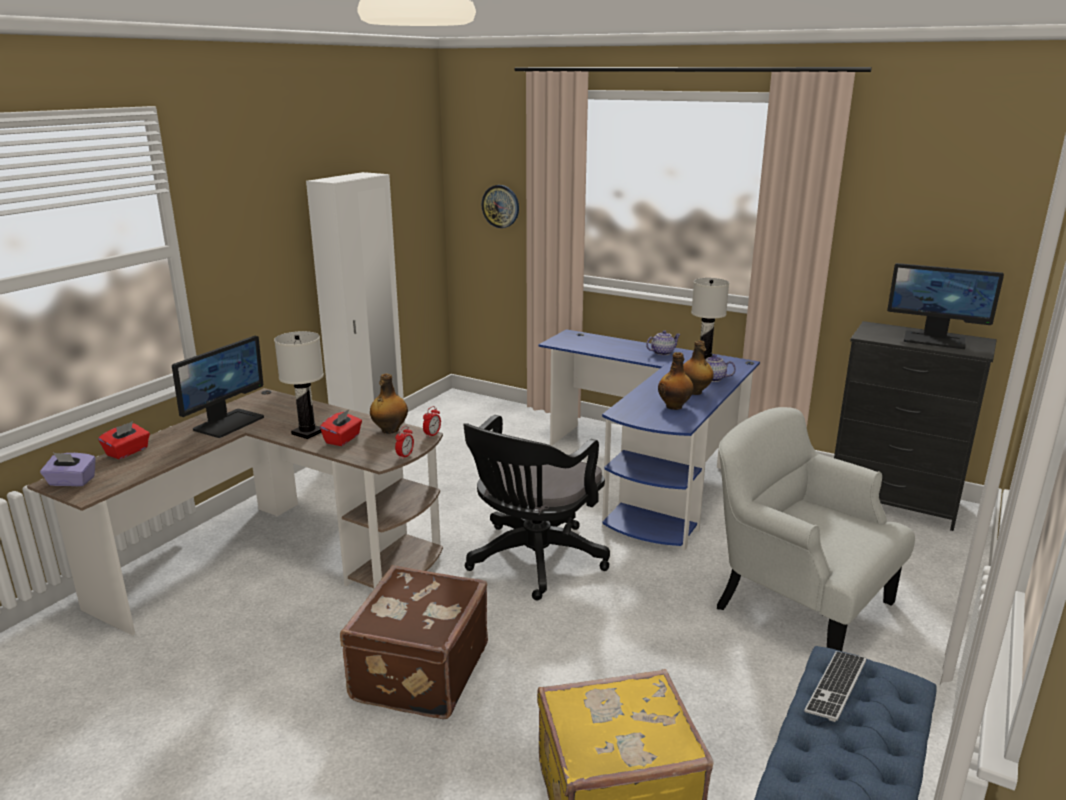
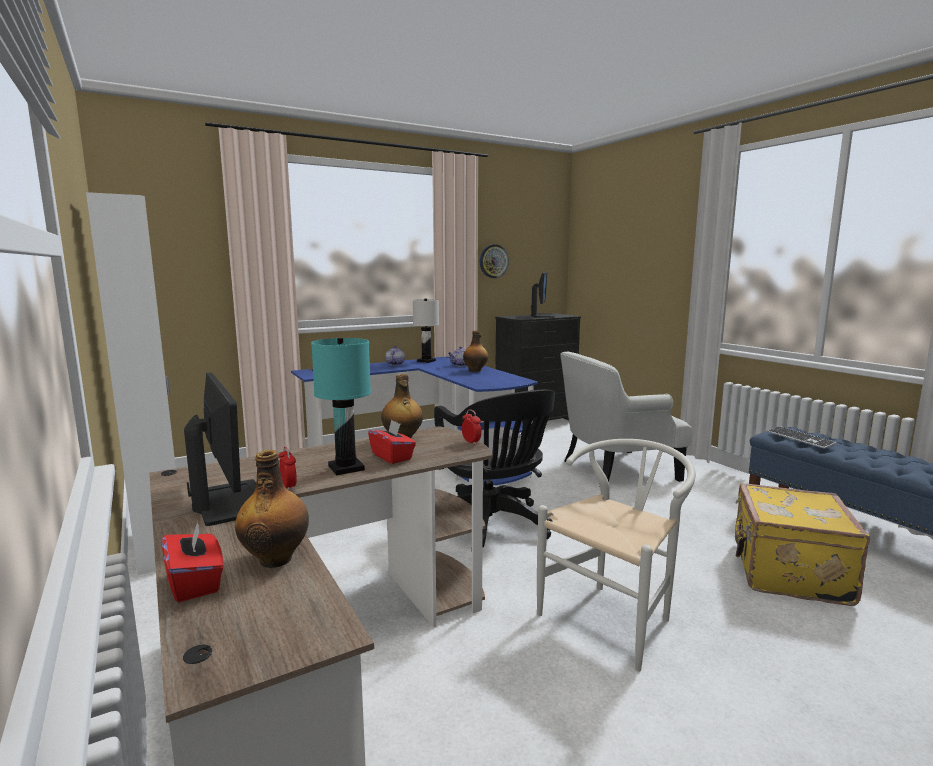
camera: 60 degrees left, 10 degrees down
purple tissue box [40,453,96,486] -> none
white table lamp [274,331,324,439] -> turquoise table lamp [311,338,371,475]
brown suitcase [340,565,488,719] -> white chair [537,439,696,672]
alarm clock [423,406,441,438] -> alarm clock moved to [278,446,297,490]
wall clock [482,185,519,228] -> wall clock moved to [480,244,509,278]
bottle [658,352,694,410] -> bottle moved to [235,450,309,568]
monitor [887,263,1004,349] -> monitor turned 45 degrees counterclockwise [531,272,556,318]

